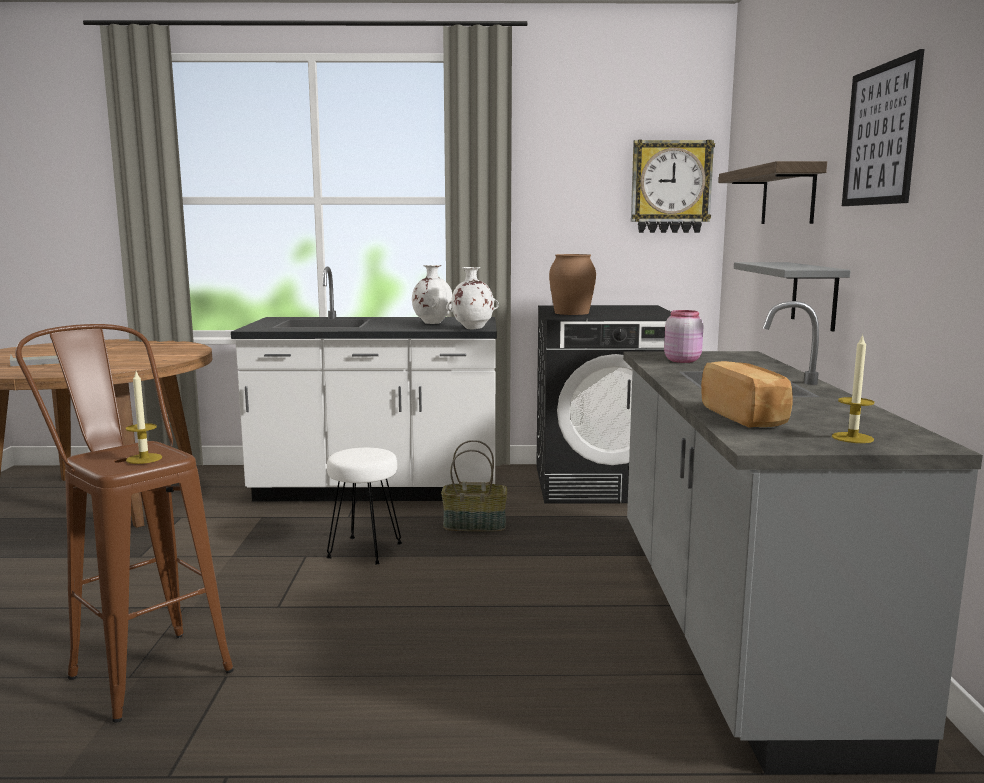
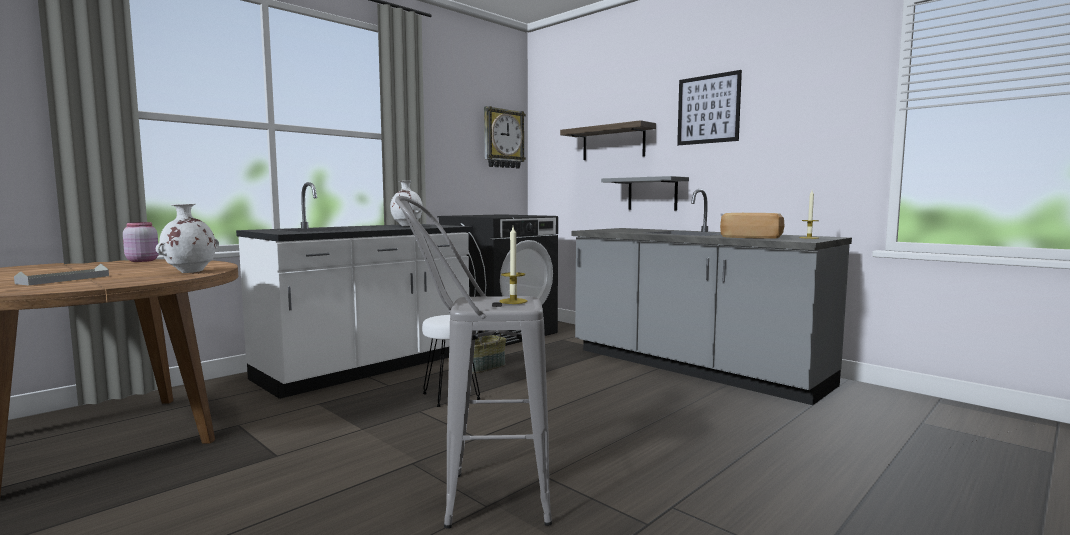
camera: 45 degrees left, 5 degrees down
brown stool [15,324,234,723] -> grey stool [395,196,552,529]
white vase [447,267,499,329] -> white vase moved to [156,204,219,273]
brown vase [549,254,596,315] -> none
pink jar [664,310,703,363] -> pink jar moved to [123,222,159,262]

